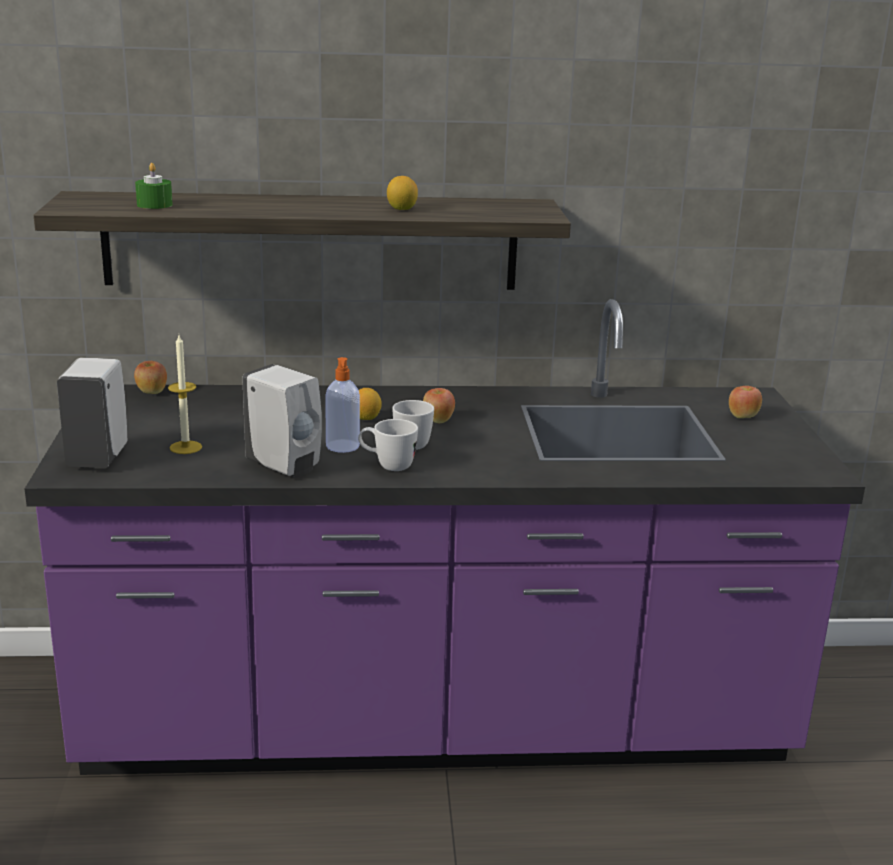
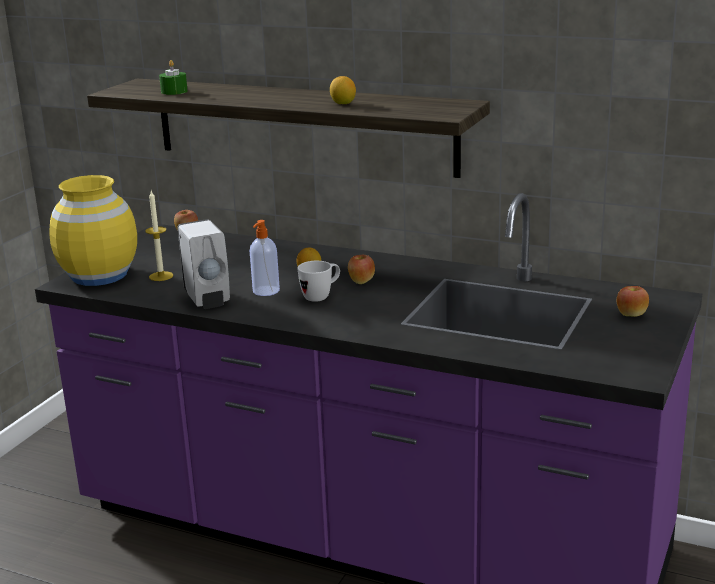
camera: 30 degrees right, 0 degrees up
white soap dispenser [57,358,127,468] -> yellow vase [49,175,137,286]
white mug [358,419,418,471] -> none

